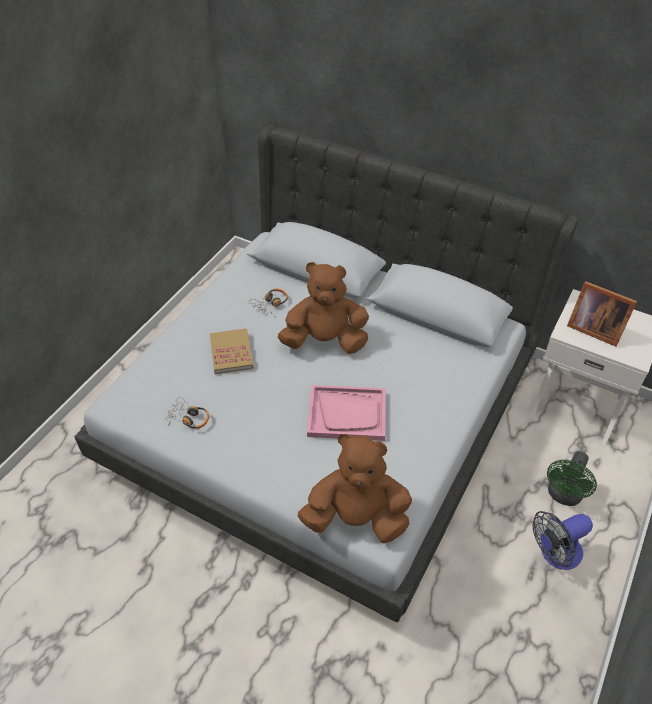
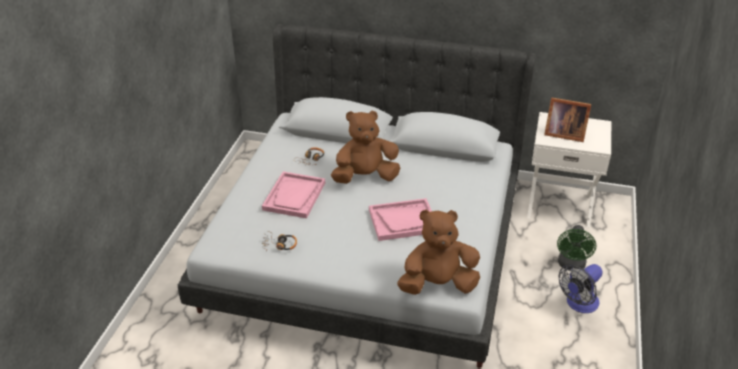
camera: 15 degrees left, 10 degrees down
book [210,329,253,374] -> pink tray [262,172,325,218]

